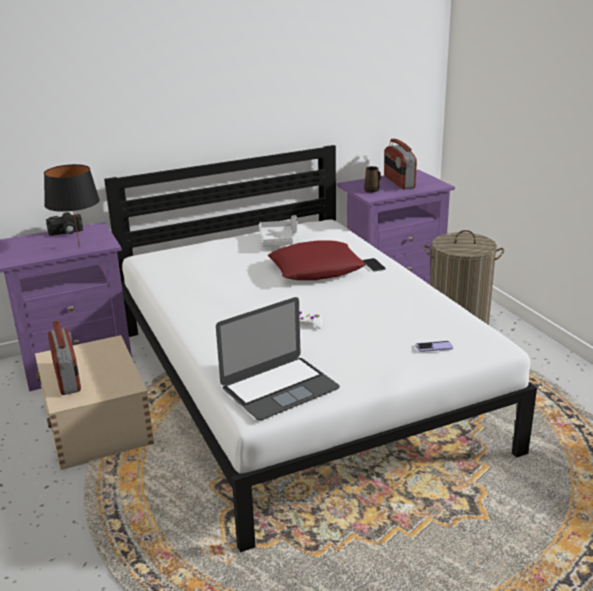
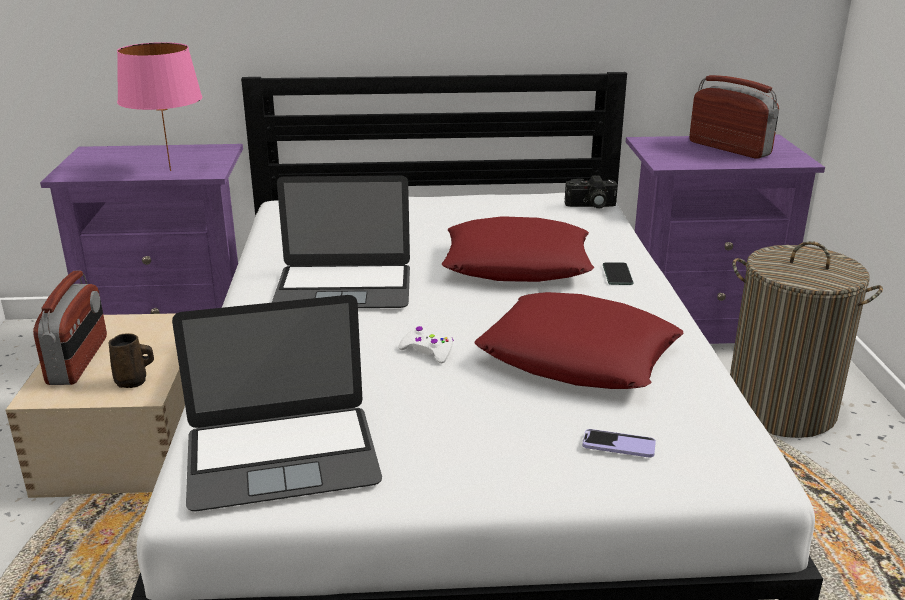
camera: 20 degrees right, 0 degrees up
black table lamp [44,164,100,248] -> pink table lamp [117,42,202,171]
camera [46,212,83,236] -> camera moved to [565,176,617,209]
grey tray [259,215,298,246] -> none
brown mug [364,166,381,193] -> brown mug moved to [109,333,154,388]
radio [384,139,417,189] -> radio turned 135 degrees clockwise [689,75,779,159]
none -> laptop [272,176,410,308]
none -> red pillow [474,292,684,389]

